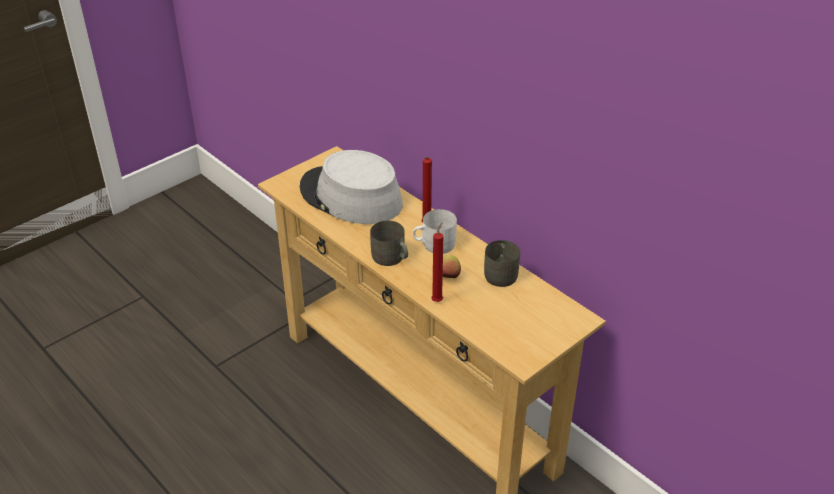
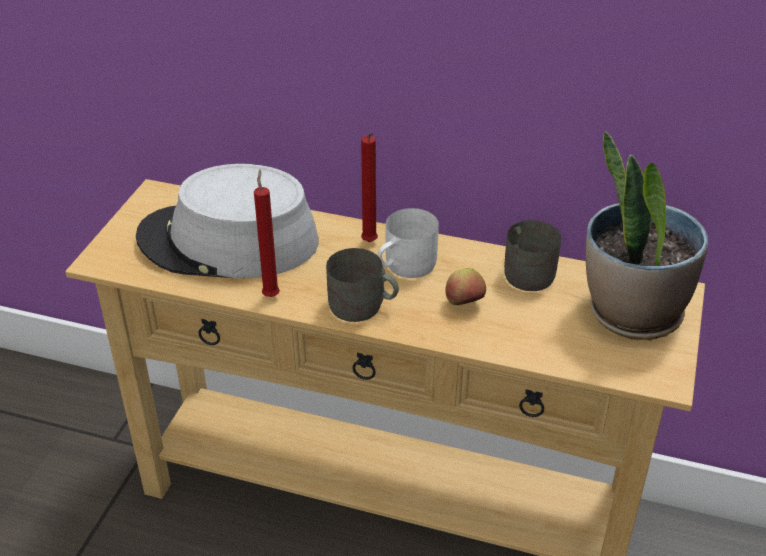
camera: 30 degrees left, 0 degrees up
red candle [431,222,443,302] -> red candle moved to [254,169,280,297]
none -> potted plant [586,131,708,341]

